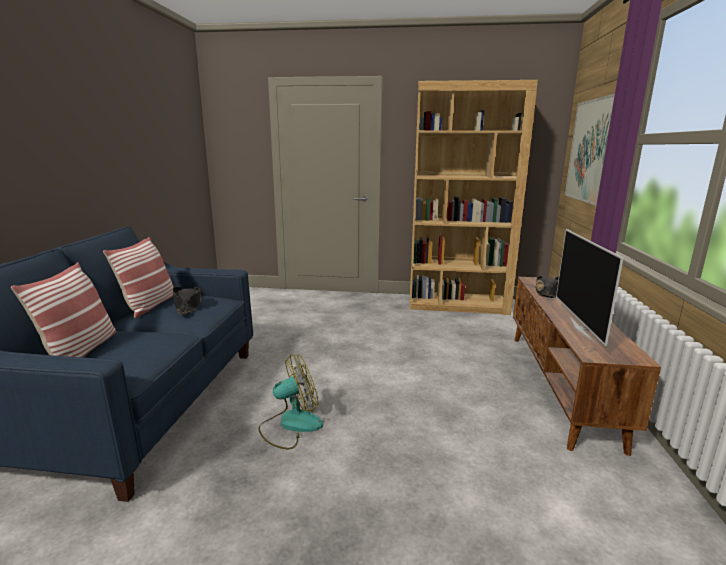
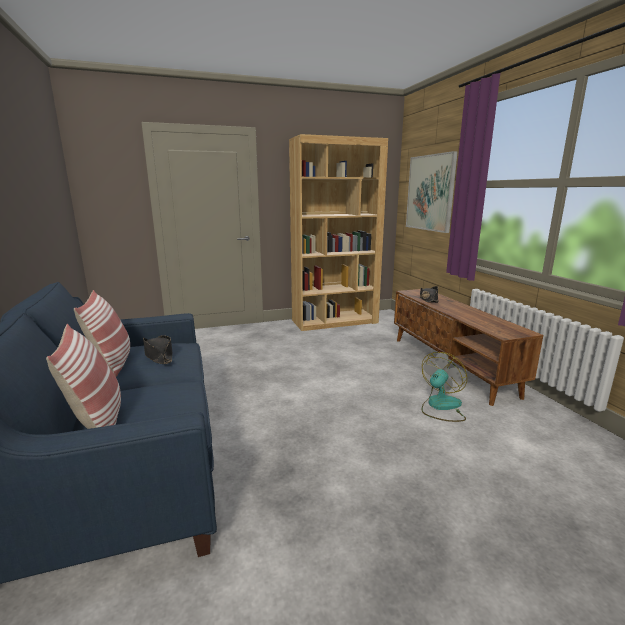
camera: 25 degrees left, 0 degrees up
fan [258,354,323,449] -> fan moved to [422,352,467,422]
television [556,229,623,346] -> none

